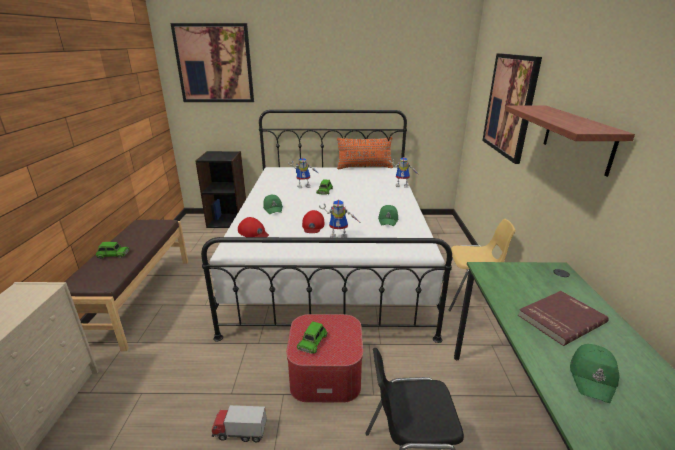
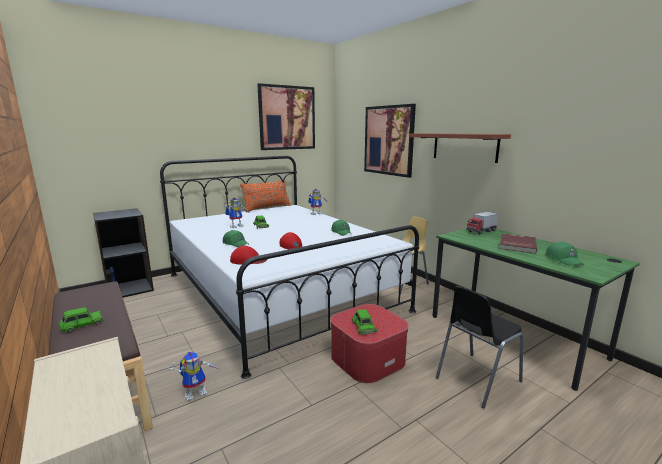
camera: 35 degrees left, 10 degrees down
picture [171,23,254,102] -> picture moved to [257,83,315,150]
toy truck [212,405,267,442] -> toy truck moved to [466,212,499,234]
toy robot [319,200,359,238] -> toy robot moved to [167,352,219,401]

